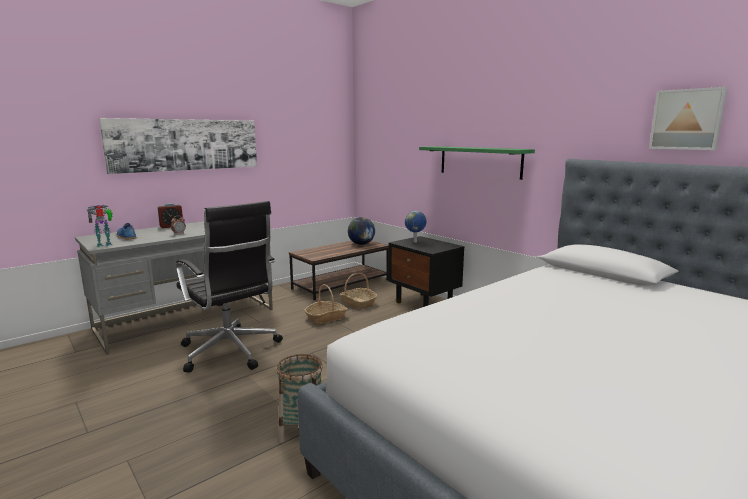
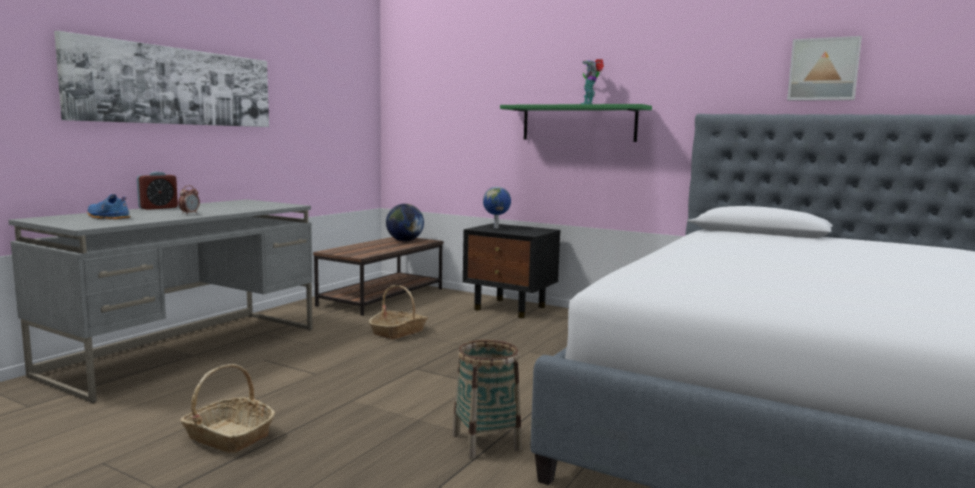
camera: 20 degrees left, 5 degrees down
toy robot [87,205,113,247] -> toy robot moved to [581,59,604,104]
black office chair [176,201,283,372] -> none
basket [340,273,377,309] -> basket moved to [180,364,275,453]

